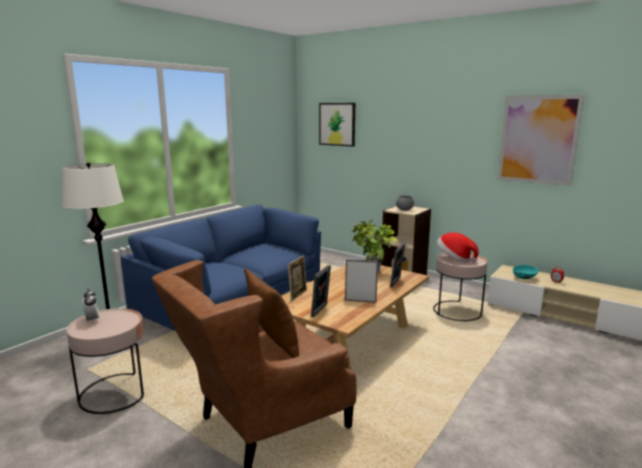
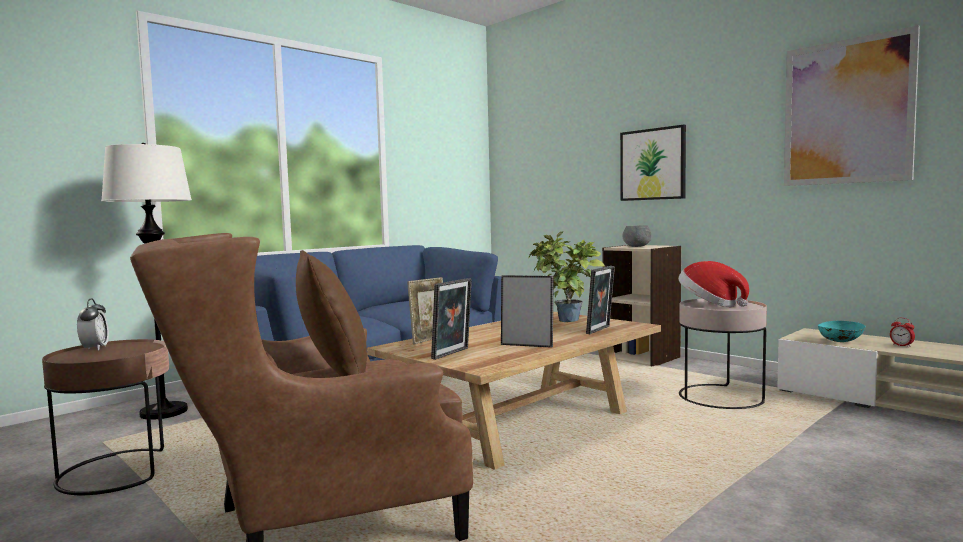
camera: 10 degrees right, 10 degrees down
pink side table [66,308,144,414] -> brown side table [42,339,169,495]
picture [319,103,355,146] -> picture moved to [620,125,686,201]

